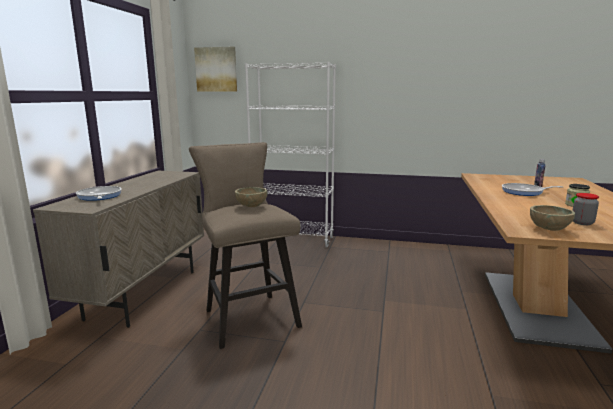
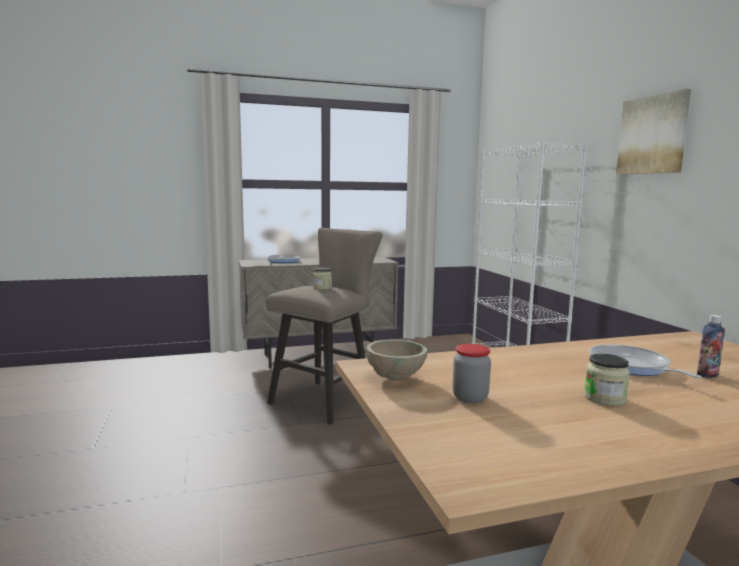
camera: 60 degrees right, 5 degrees down
picture [194,46,237,92] -> picture moved to [616,89,691,175]
beige bowl [235,187,268,207] -> jar [313,267,332,290]

